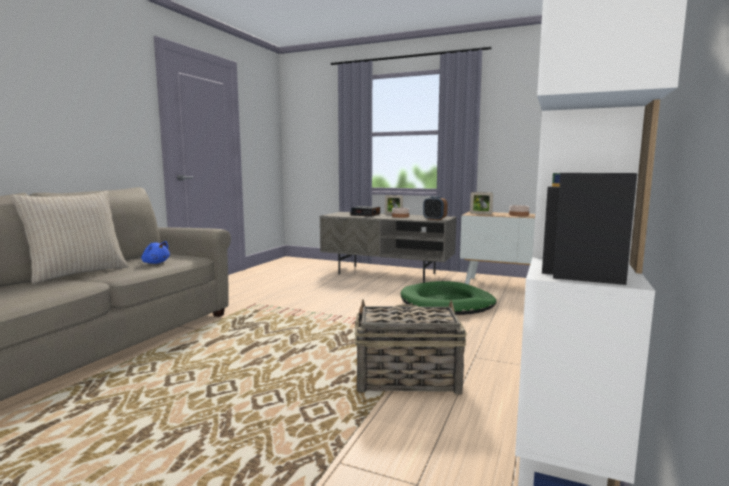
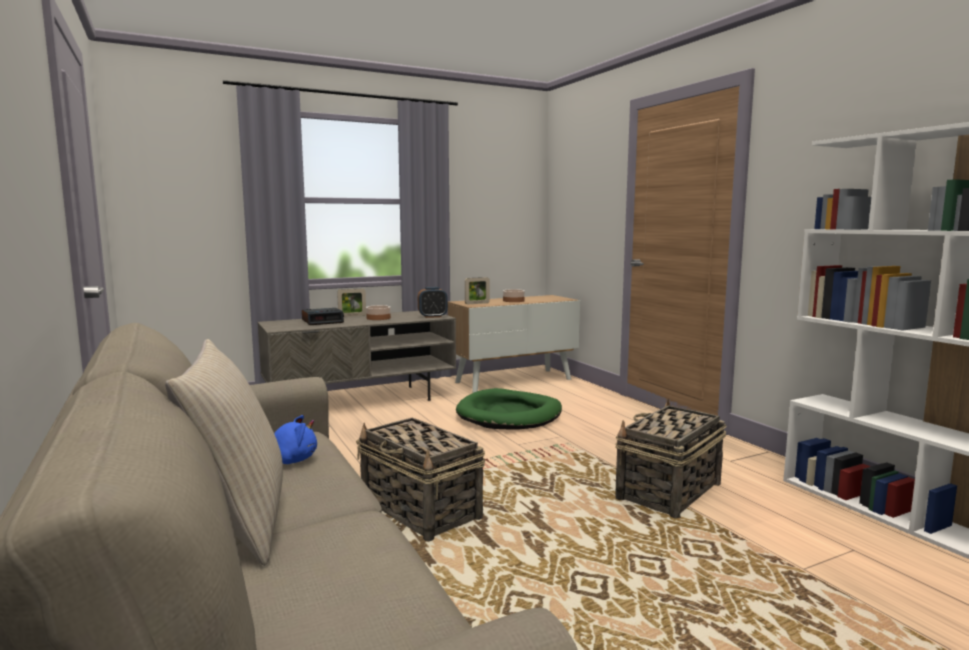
camera: 50 degrees left, 0 degrees up
none -> basket [356,418,485,541]

